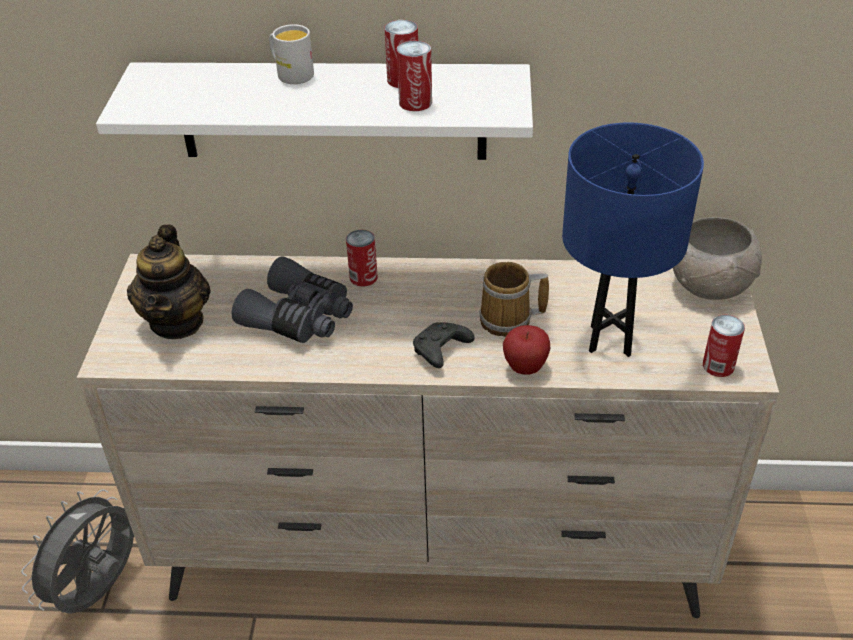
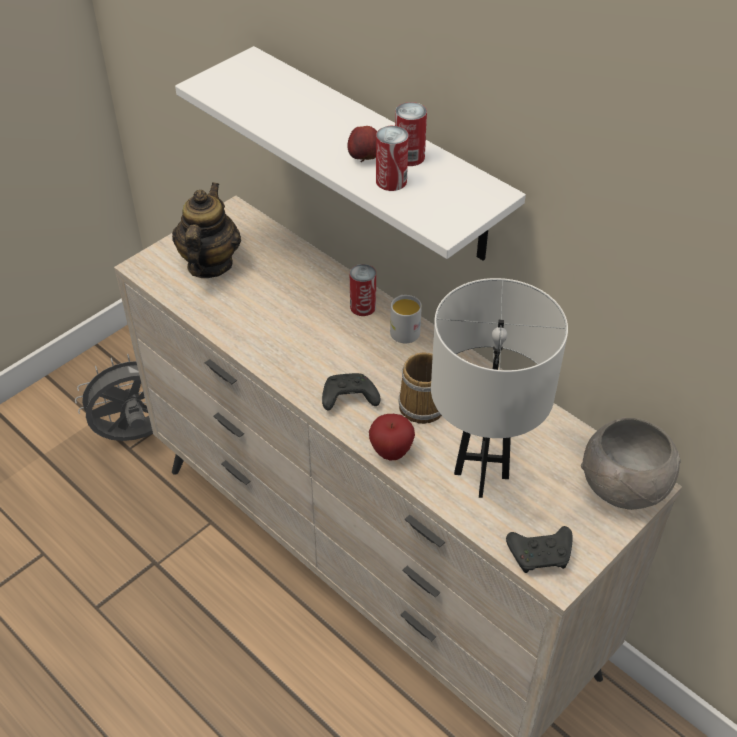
camera: 40 degrees right, 5 degrees up
teapot [127,225,211,339] -> teapot turned 150 degrees clockwise [172,182,241,278]
grey binoculars [231,256,353,343] -> none
white mug [269,24,314,84] -> white mug moved to [390,295,422,343]
blue table lamp [562,122,704,357] -> white table lamp [431,278,568,498]
can [703,315,745,377] -> black game controller [506,526,573,573]
none -> apple [347,126,377,162]

